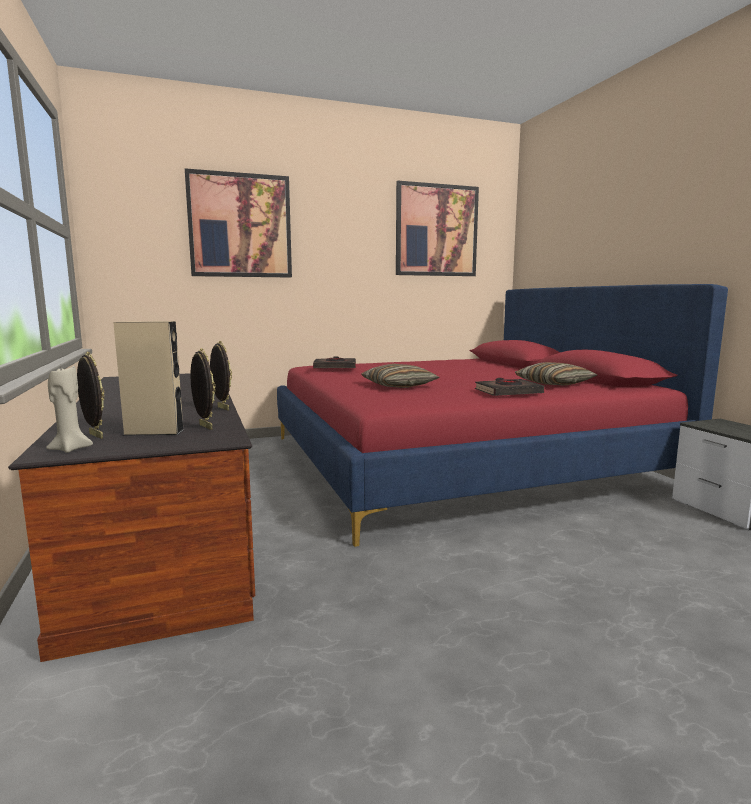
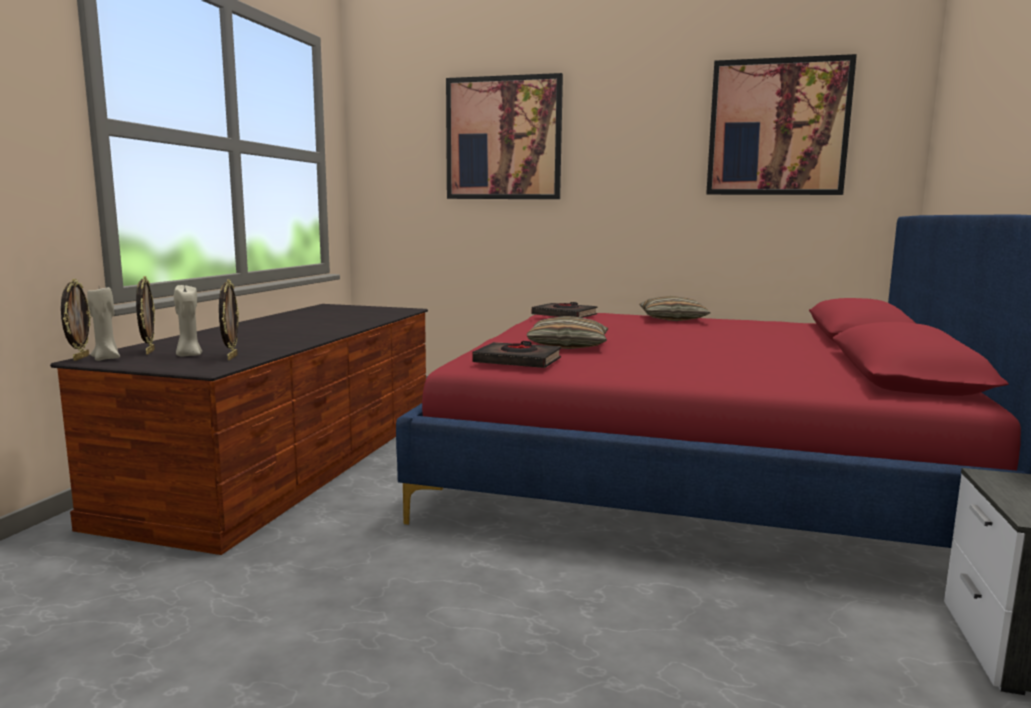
camera: 35 degrees right, 0 degrees up
beige speaker [113,321,184,435] -> beige candle [174,285,202,356]
picture frame [210,341,232,411] -> picture frame moved to [61,279,91,361]
black book [475,378,545,396] -> black book moved to [472,341,561,368]
pillow [515,362,597,385] -> pillow moved to [639,296,710,321]

